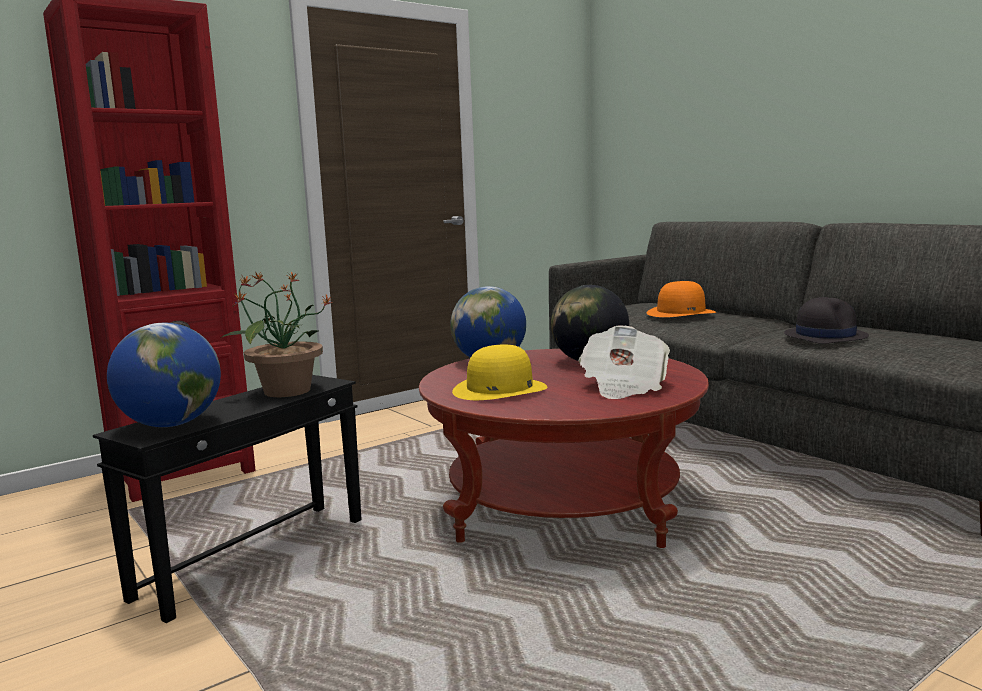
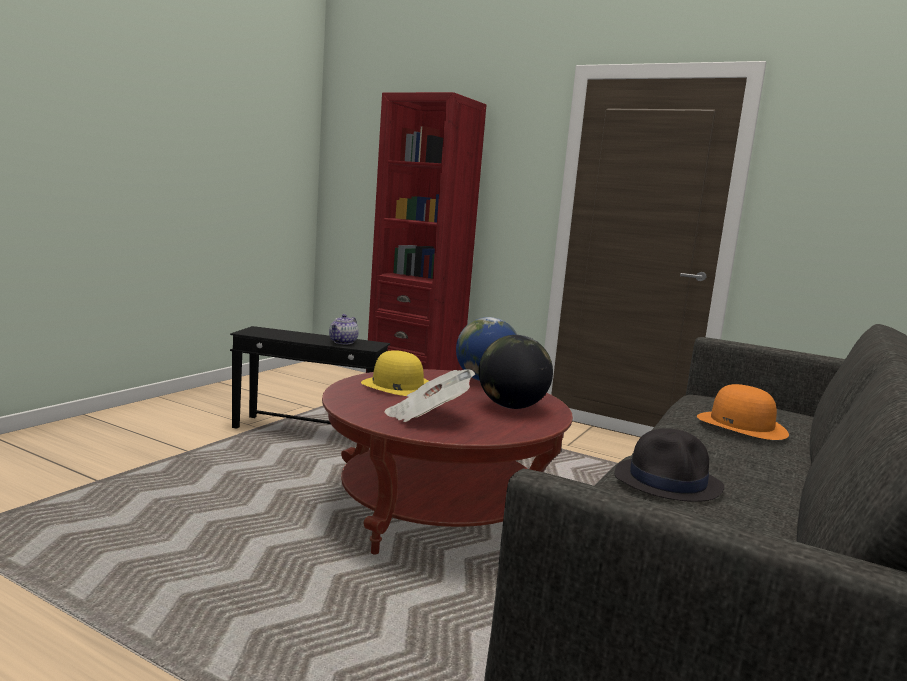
camera: 65 degrees right, 0 degrees up
globe [107,323,221,427] -> none
potted plant [221,271,333,397] -> teapot [329,314,359,344]

